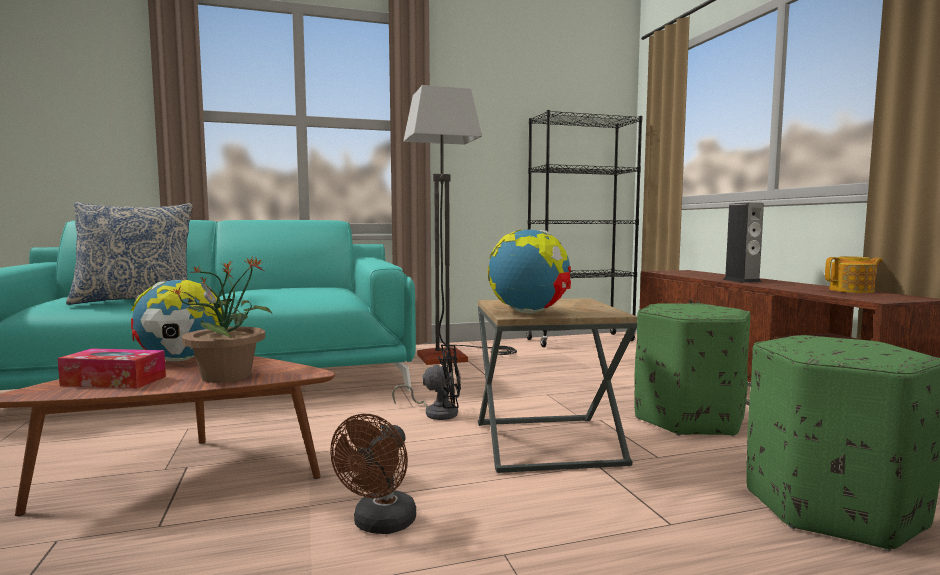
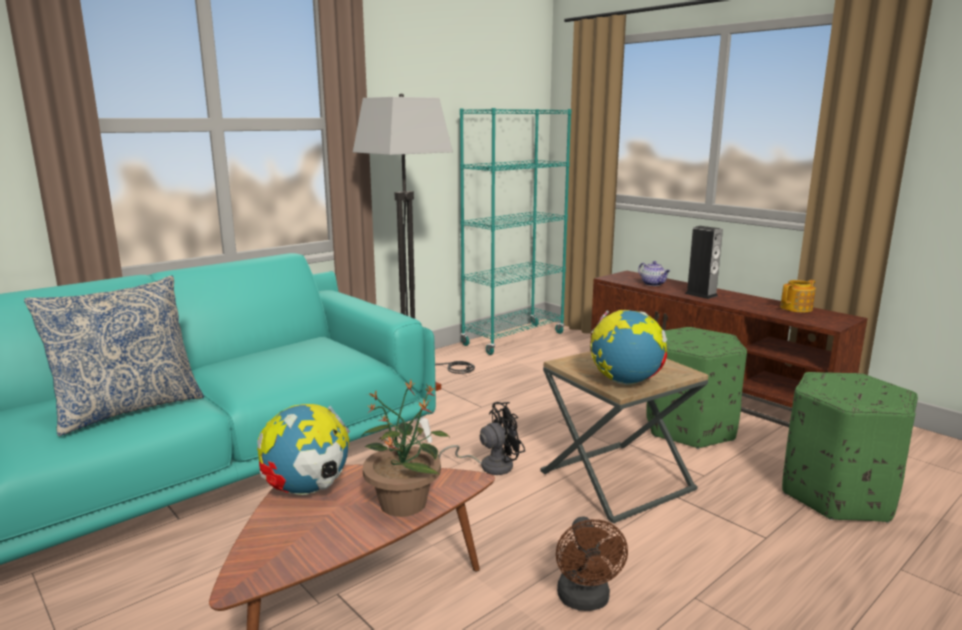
camera: 25 degrees left, 10 degrees up
tissue box [57,349,166,389] -> none
black bookcase [526,110,642,347] -> turquoise bookcase [460,108,572,355]
none -> teapot [638,261,670,286]

